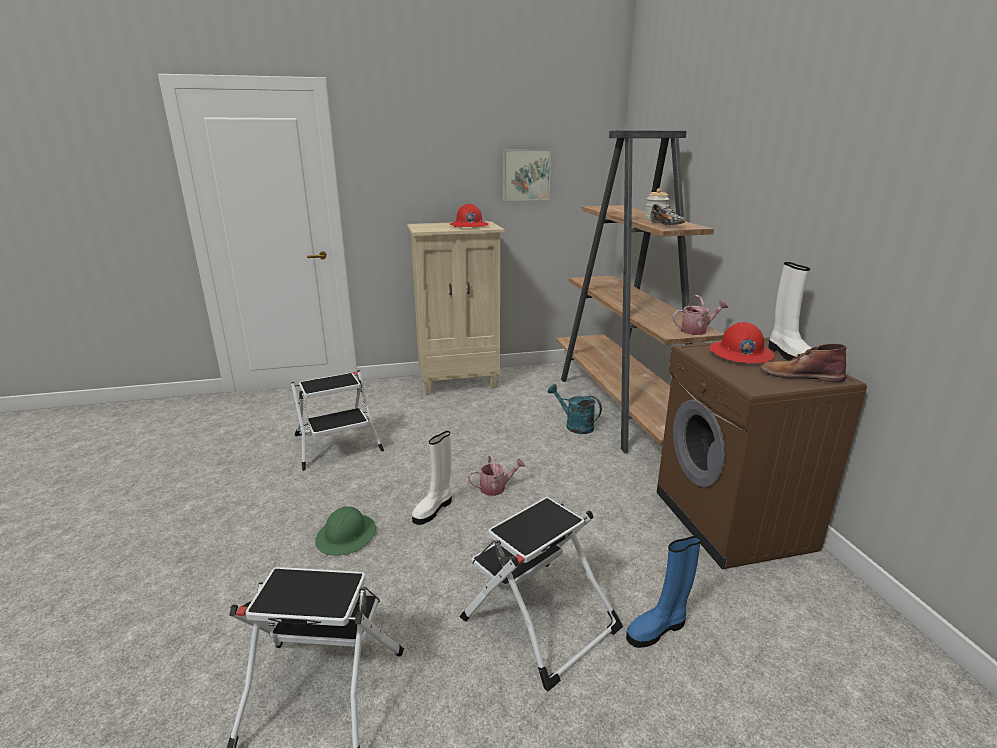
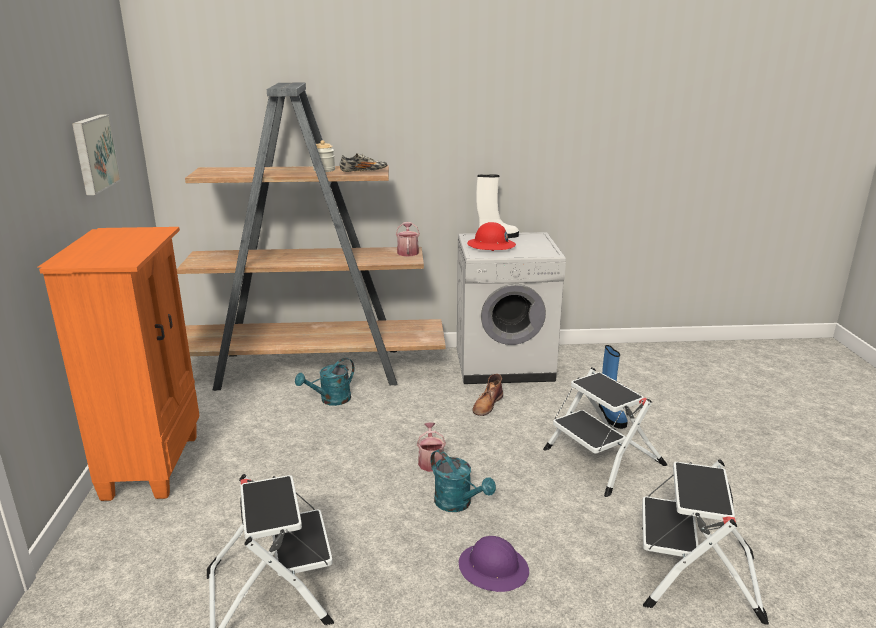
camera: 80 degrees left, 0 degrees up
green hard hat [315,506,376,556] -> purple hard hat [459,536,529,592]
beige cabinet [407,221,505,395] -> orange cabinet [38,227,200,501]
white boot [412,431,452,525] -> turquoise watering can [431,449,496,512]
red hard hat [450,204,489,227] -> none
brown washing machine [657,337,867,569] -> white washing machine [457,232,566,384]
brown boot [760,343,846,383] -> brown boot moved to [472,374,503,416]

